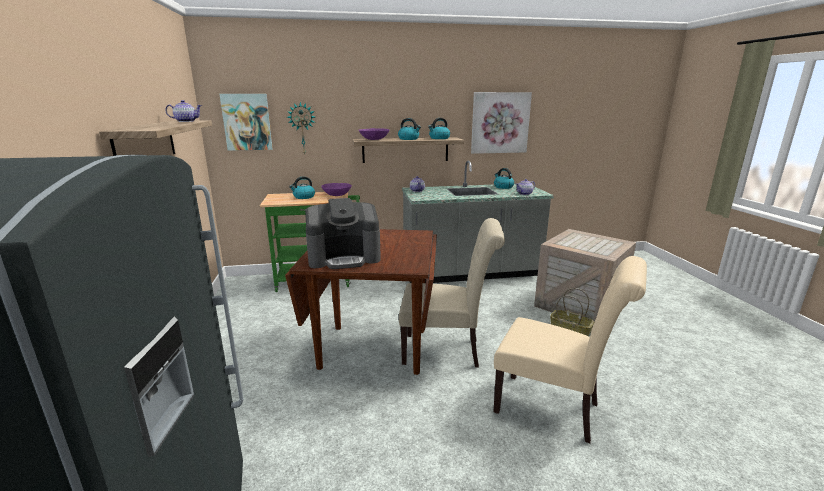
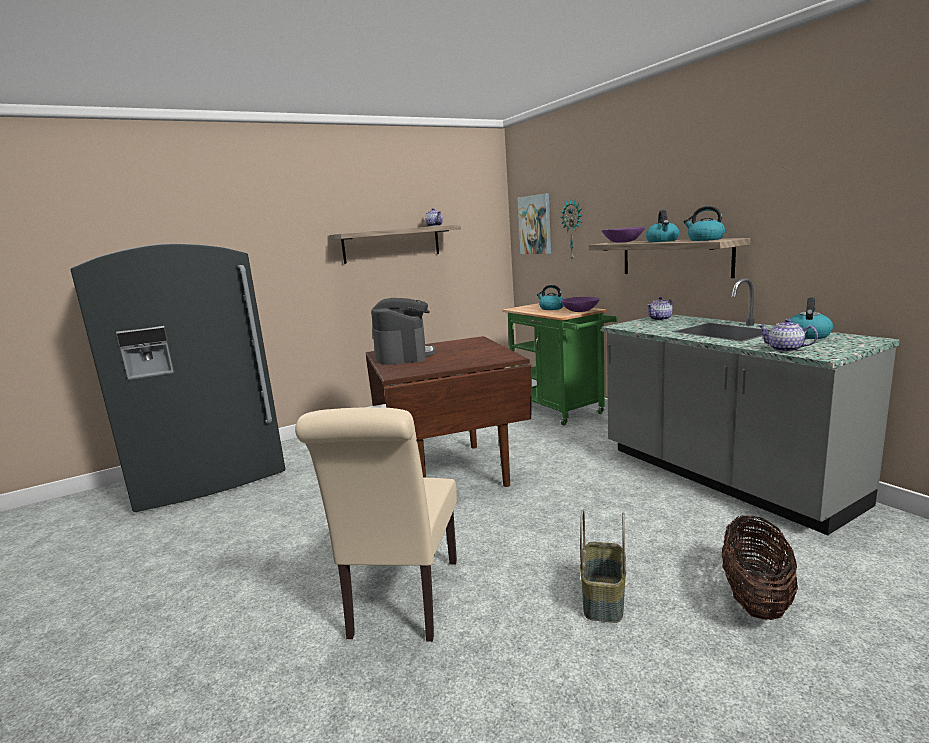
camera: 70 degrees right, 5 degrees down
coffee machine [305,198,381,269] -> coffee machine turned 150 degrees counterclockwise [371,298,435,365]
beige chair [399,218,505,368] -> none
picture [471,92,532,154] -> none
crate [534,229,636,322] -> basket [722,516,798,620]

